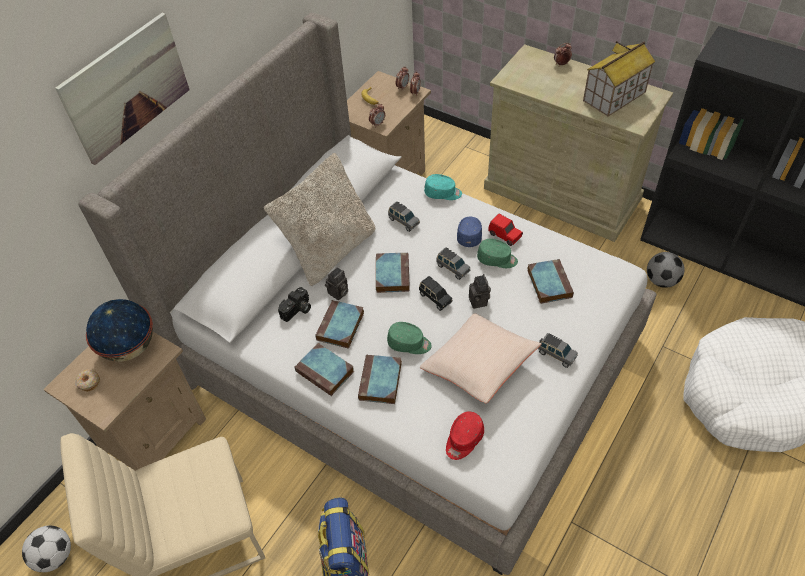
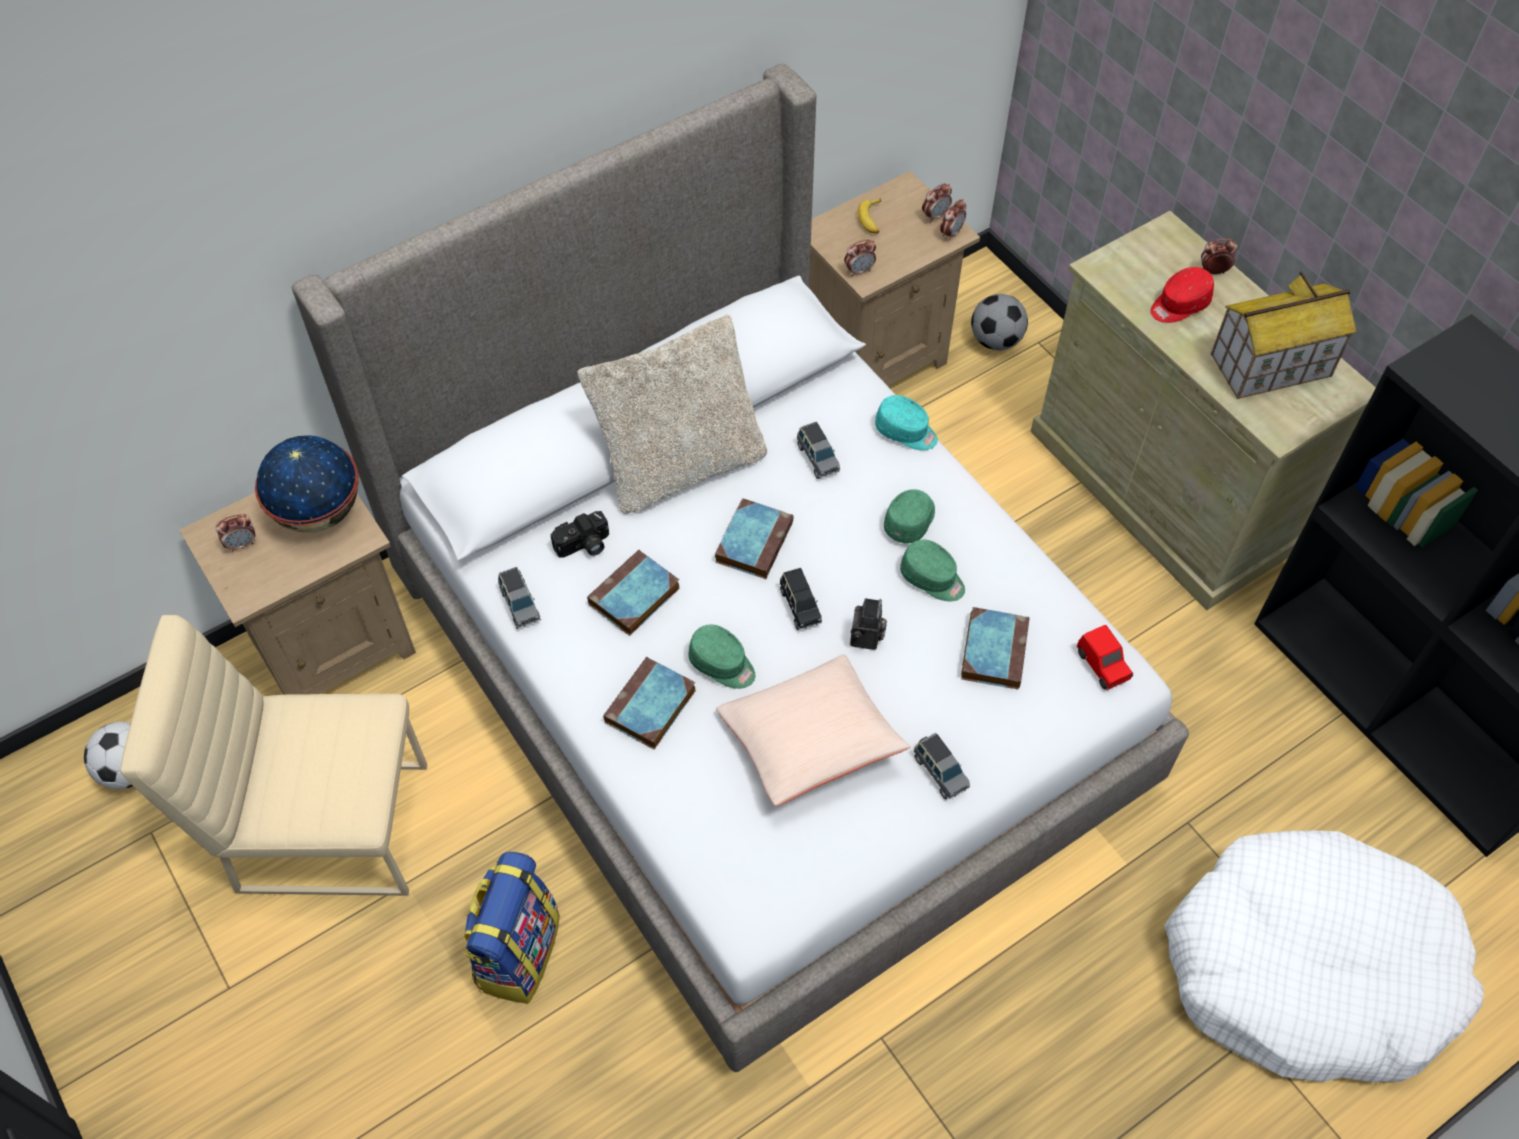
camera: 20 degrees right, 5 degrees up
picture [55,13,190,165] -> none
donut [75,369,100,392] -> alarm clock [215,514,255,552]
book [294,343,354,396] -> none
camera [325,267,348,300] -> none
grey toy car [436,247,470,280] -> grey toy car moved to [498,567,541,629]
red cap [446,412,484,460] -> red cap moved to [1150,267,1214,323]
blue cap [457,217,482,247] -> green cap [884,489,935,543]
red toy car [488,214,523,246] -> red toy car moved to [1077,625,1133,690]
football [647,252,685,288] -> football moved to [971,294,1028,350]

